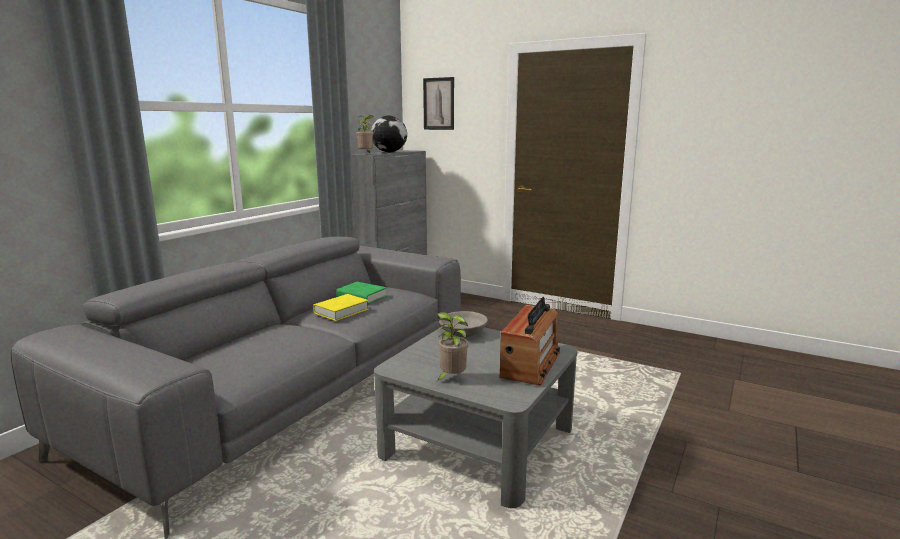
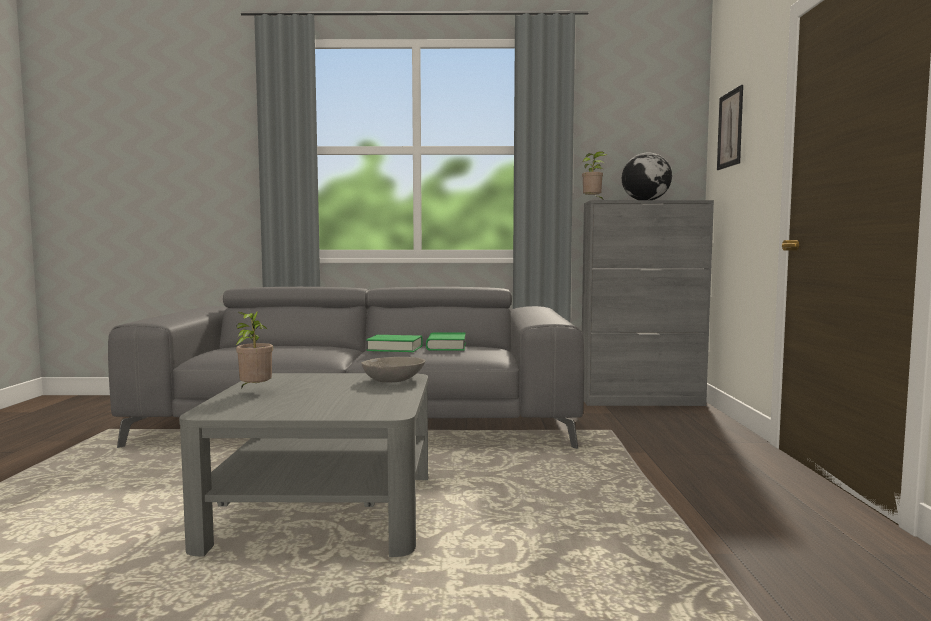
camera: 60 degrees right, 10 degrees down
yellow book [313,294,369,321] -> green book [366,335,423,352]
radio [500,297,560,386] -> none

